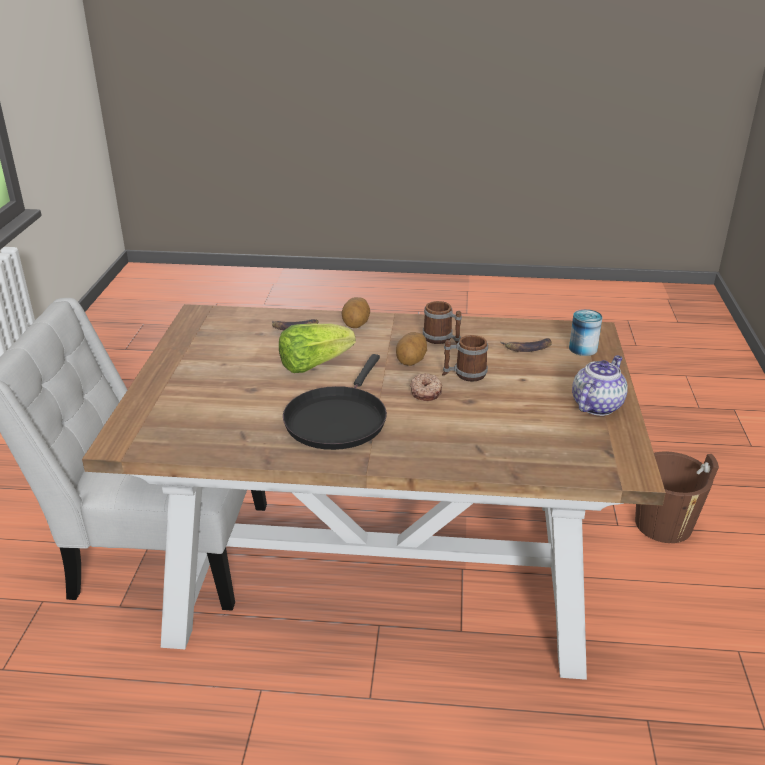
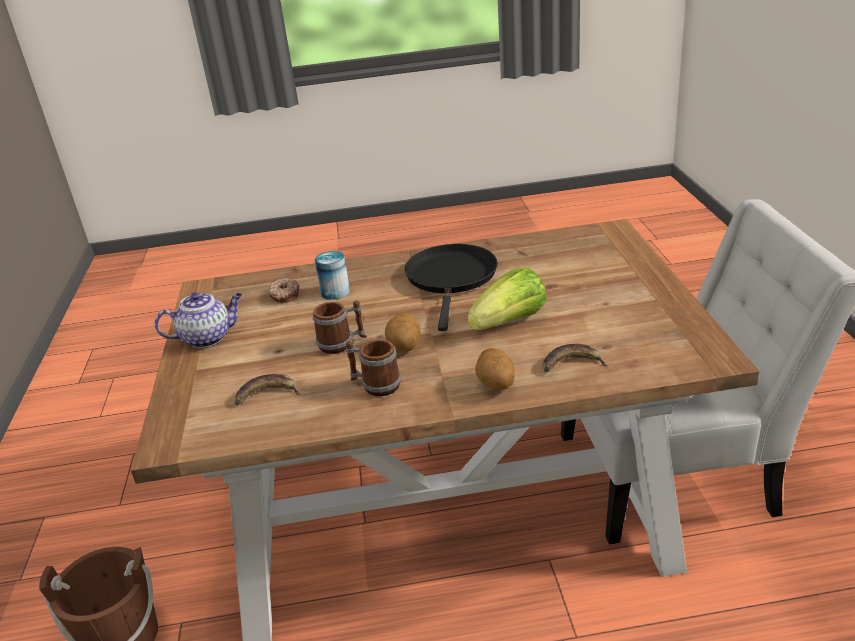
camera: 170 degrees right, 0 degrees up
donut [410,373,442,401] -> donut moved to [269,278,299,303]
can [569,309,602,356] -> can moved to [315,251,350,300]
teapot [572,355,628,416] -> teapot turned 135 degrees counterclockwise [155,292,242,348]

